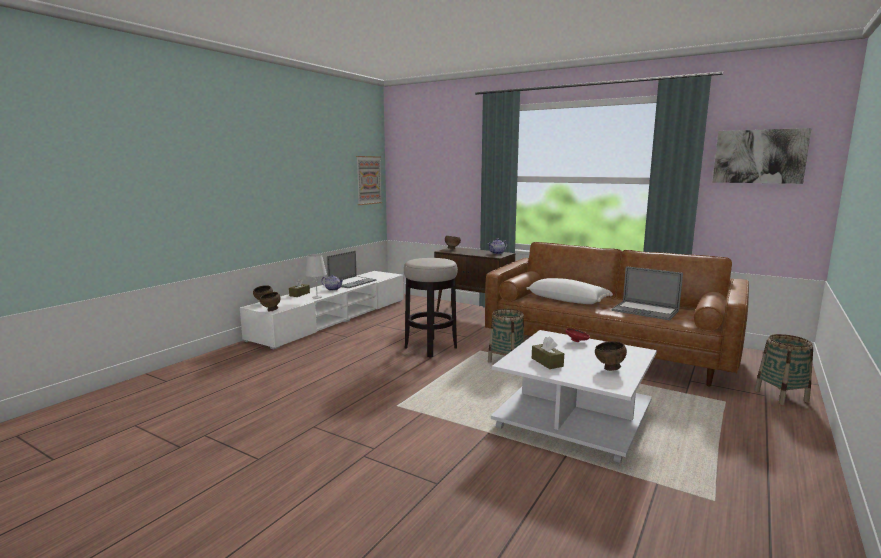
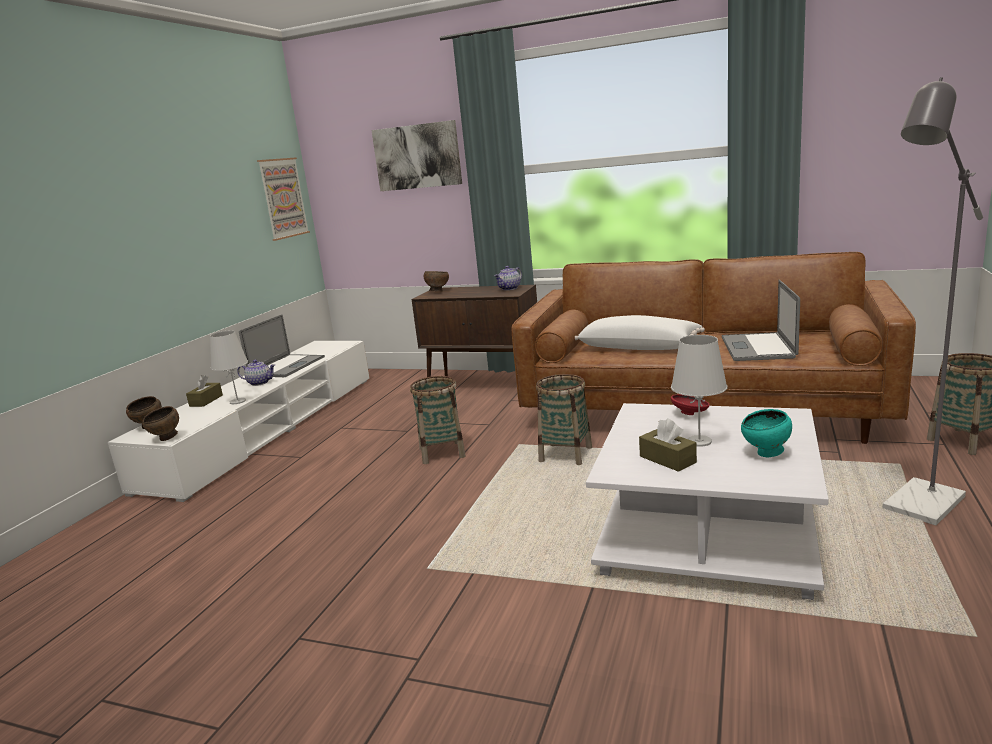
camera: 10 degrees left, 5 degrees up
stool [404,258,458,357] -> basket [410,376,466,464]
brown bowl [595,341,627,371] -> turquoise bowl [741,409,792,457]
laptop [611,266,683,320] -> laptop turned 75 degrees clockwise [722,280,800,361]
picture [713,128,812,184] -> picture moved to [371,120,462,191]
none -> white table lamp [671,335,727,447]
none -> grey floor lamp [883,77,983,525]

